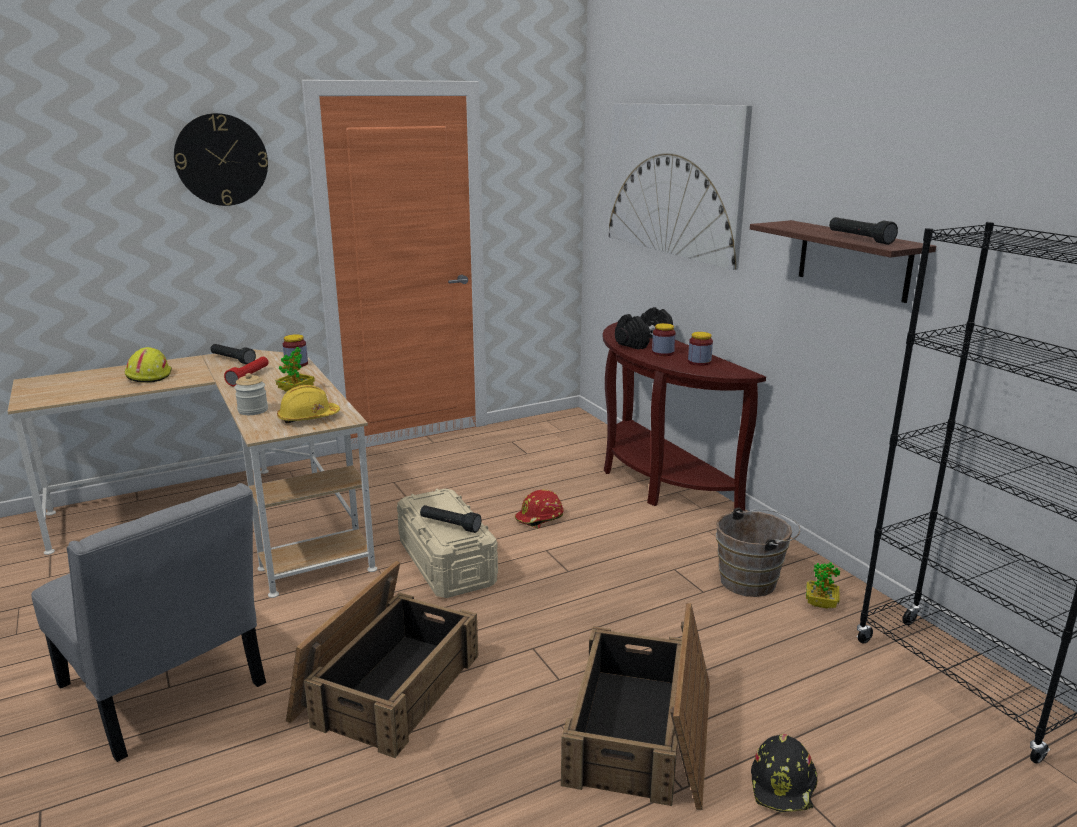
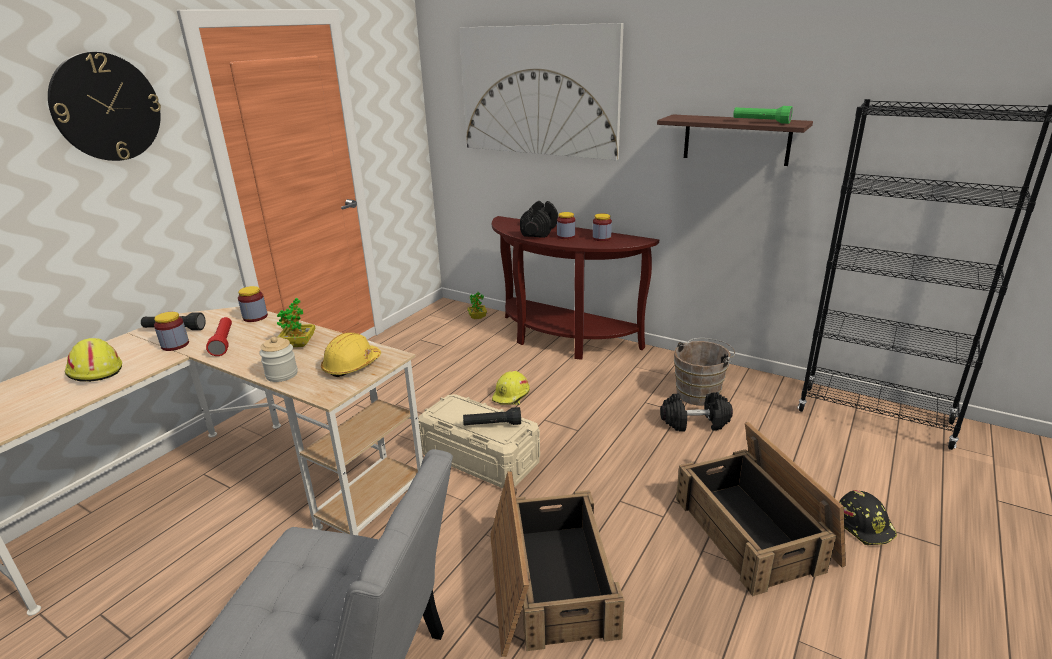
camera: 30 degrees left, 5 degrees up
red hard hat [515,489,564,528] -> yellow hard hat [492,370,530,405]
potted plant [806,562,840,609] -> potted plant moved to [467,292,487,319]
black flashlight [829,217,898,245] -> green flashlight [733,106,793,124]
none -> jar [154,312,189,351]
none -> black dumbbell [660,392,733,432]

